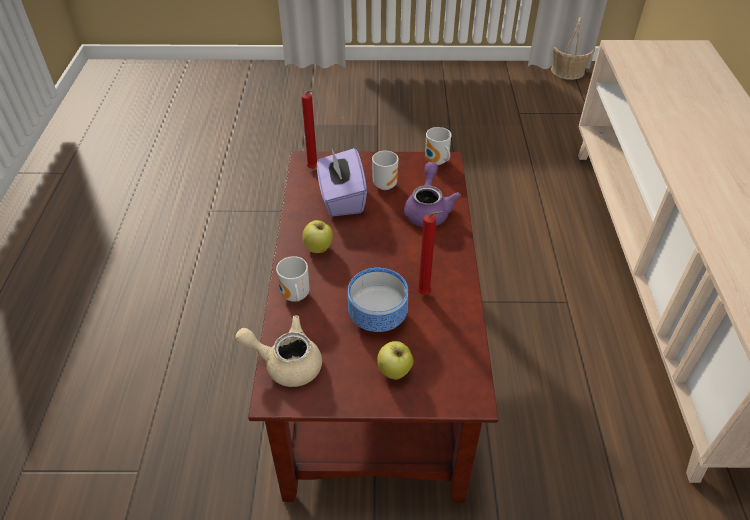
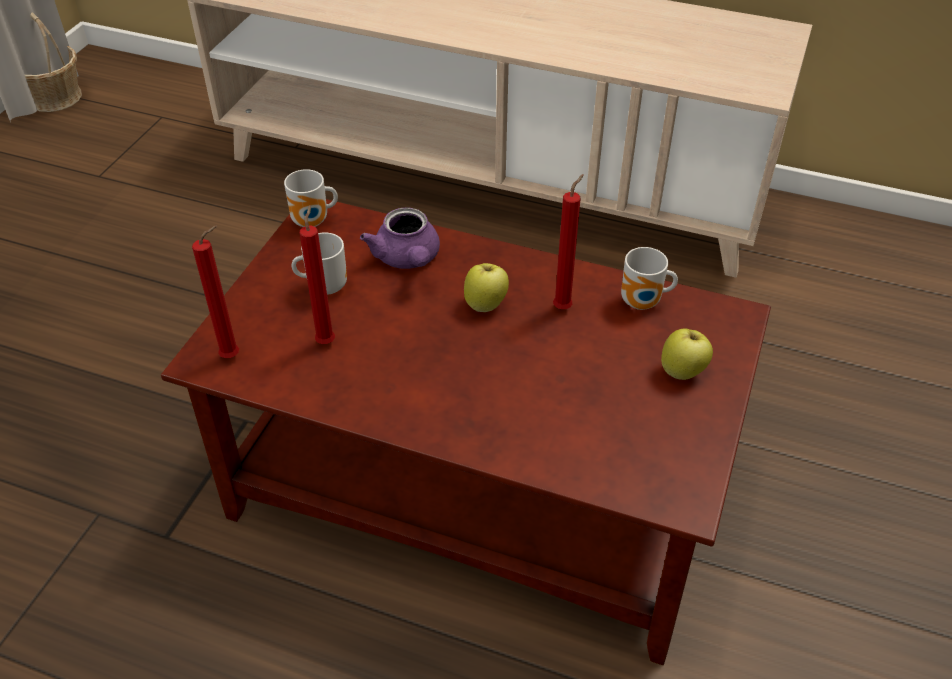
camera: 70 degrees left, 0 degrees up
beige teapot [235,316,322,387] -> none
mug [276,256,310,302] -> mug moved to [621,247,678,310]
apple [303,220,333,253] -> apple moved to [464,263,509,312]
purple tissue box [317,148,367,216] -> red candle [300,205,335,344]
bowl [348,268,408,332] -> none
purple teapot [404,162,461,227] -> purple teapot turned 135 degrees counterclockwise [360,207,440,269]

